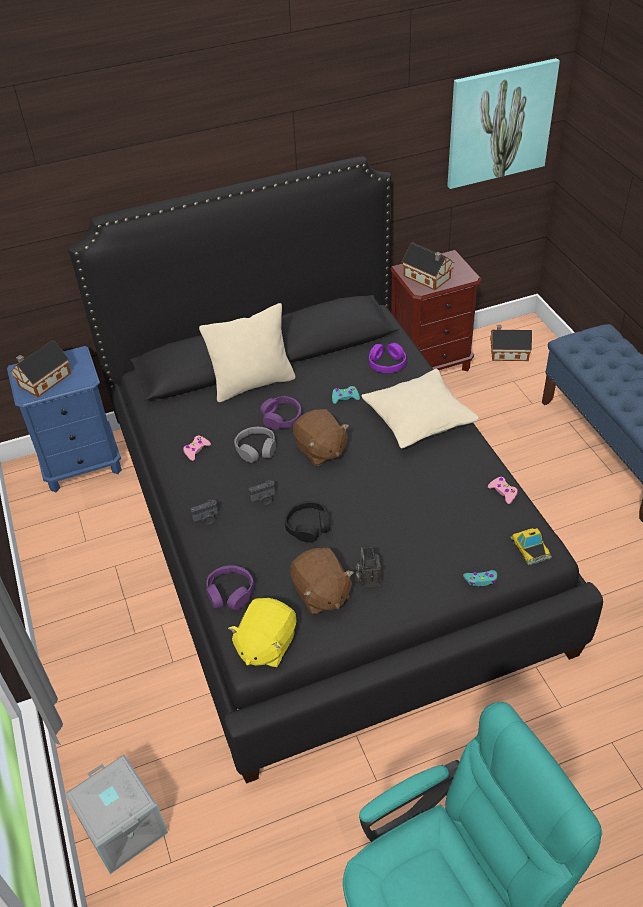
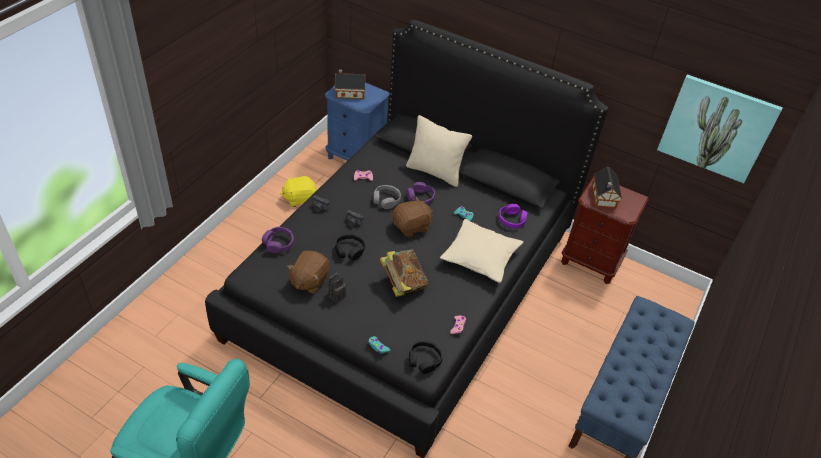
camera: 45 degrees right, 0 degrees up
grey storage box [65,754,168,874] -> none
yellow plush toy [228,598,296,667] -> yellow plush toy moved to [280,176,317,207]
brown plush toy [293,409,349,466] -> brown plush toy turned 135 degrees counterclockwise [392,197,433,237]
toy house [490,325,532,361] -> none
toy car [510,528,552,565] -> black headphones [409,341,442,374]
none -> book [380,250,428,297]

